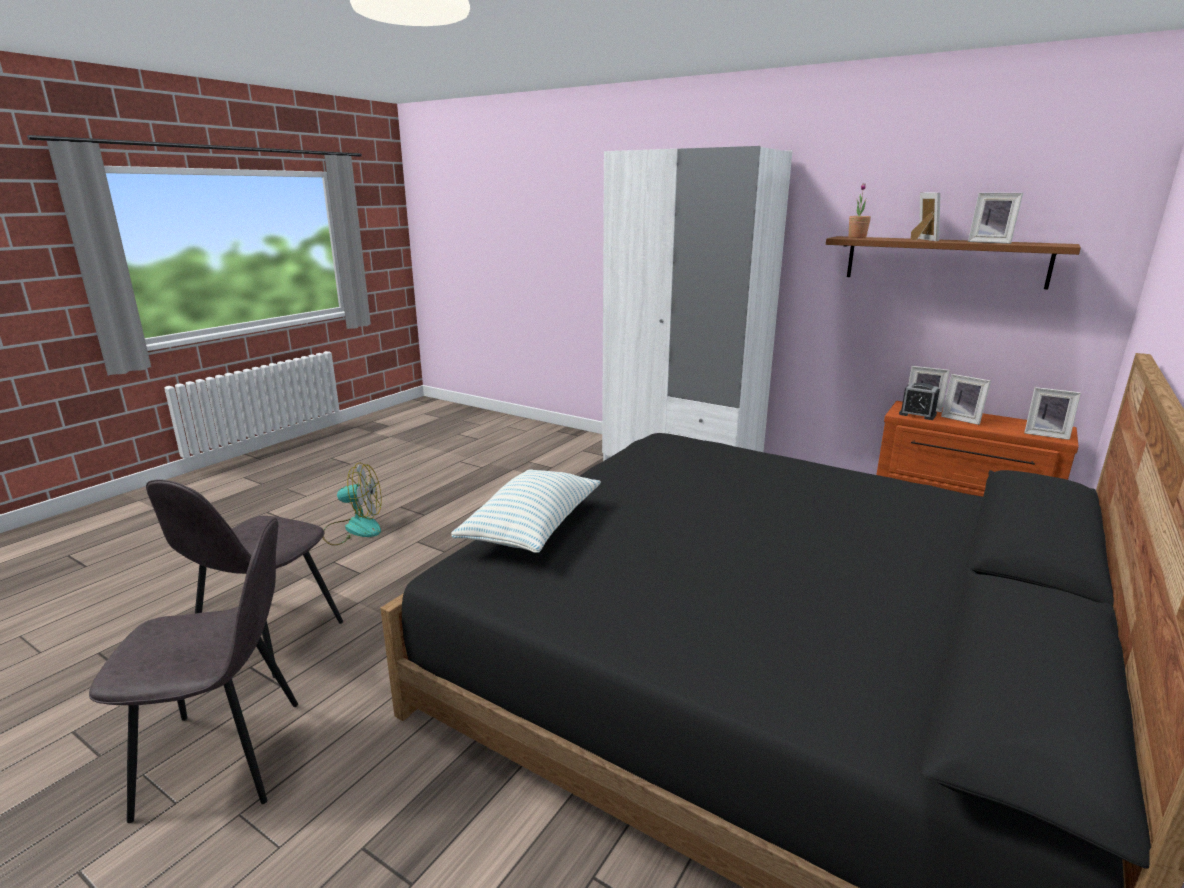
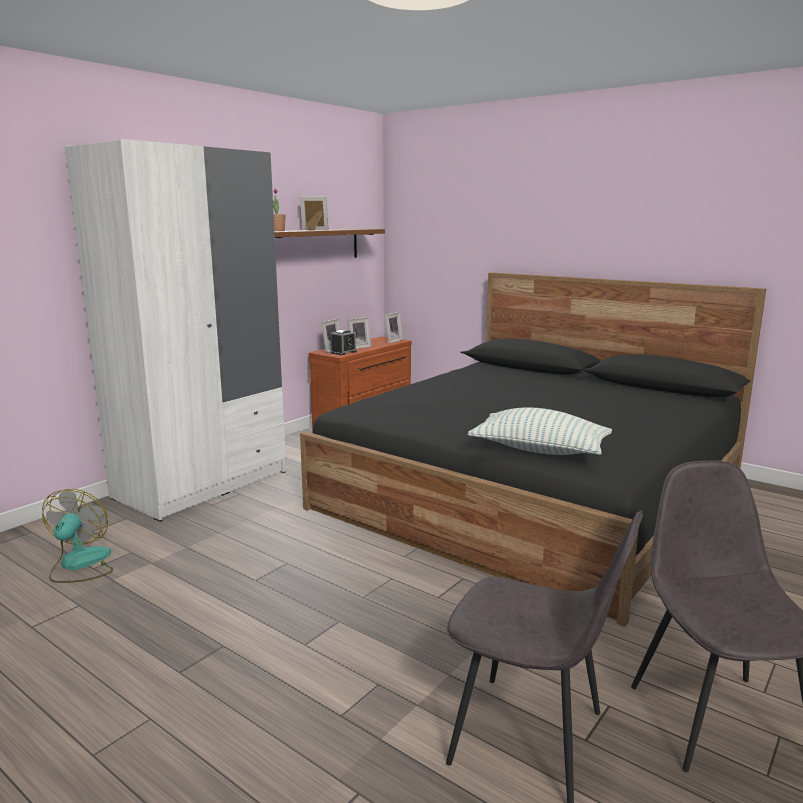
camera: 85 degrees left, 5 degrees down
fan [322,463,382,546] -> fan moved to [42,489,113,583]
picture frame [968,193,1023,244] -> none

